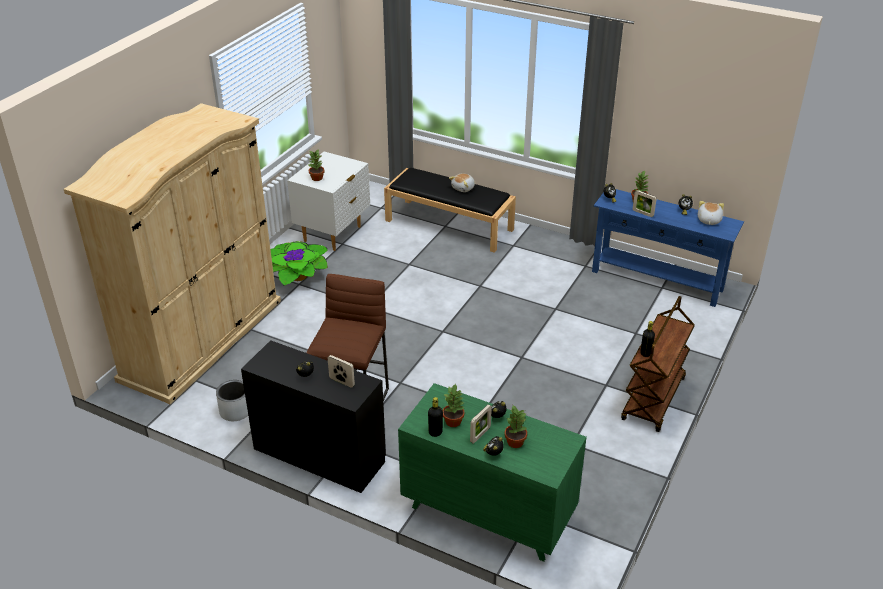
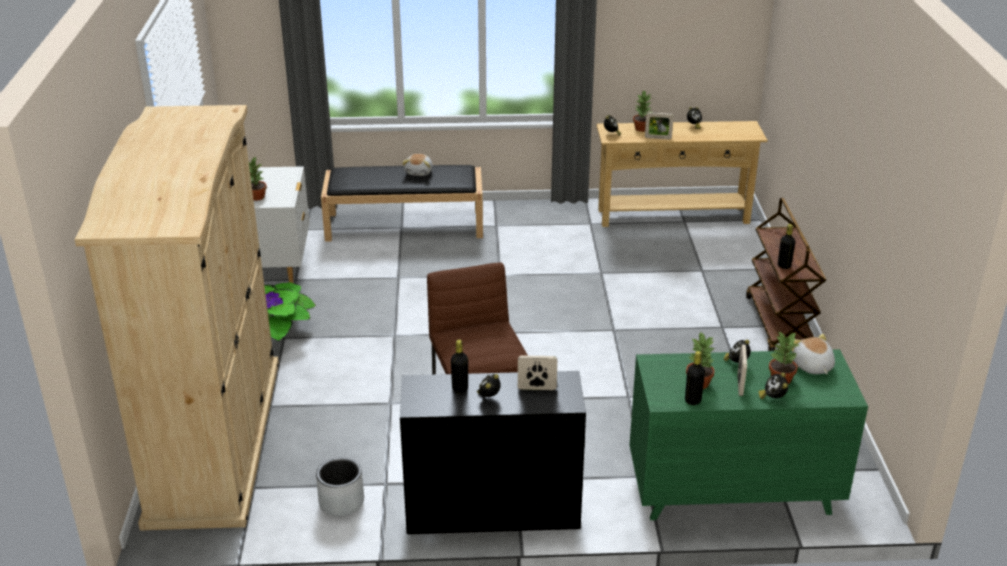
camera: 30 degrees left, 5 degrees down
blue console table [592,189,744,307] -> beige console table [596,121,768,227]
plush toy [698,201,724,225] -> plush toy moved to [792,334,835,374]
none -> black bottle [451,340,468,393]

